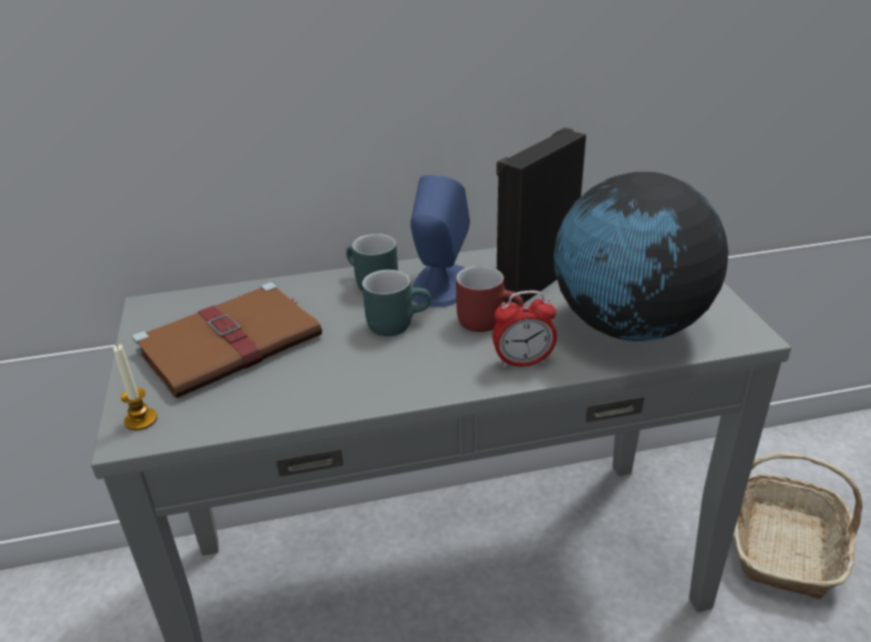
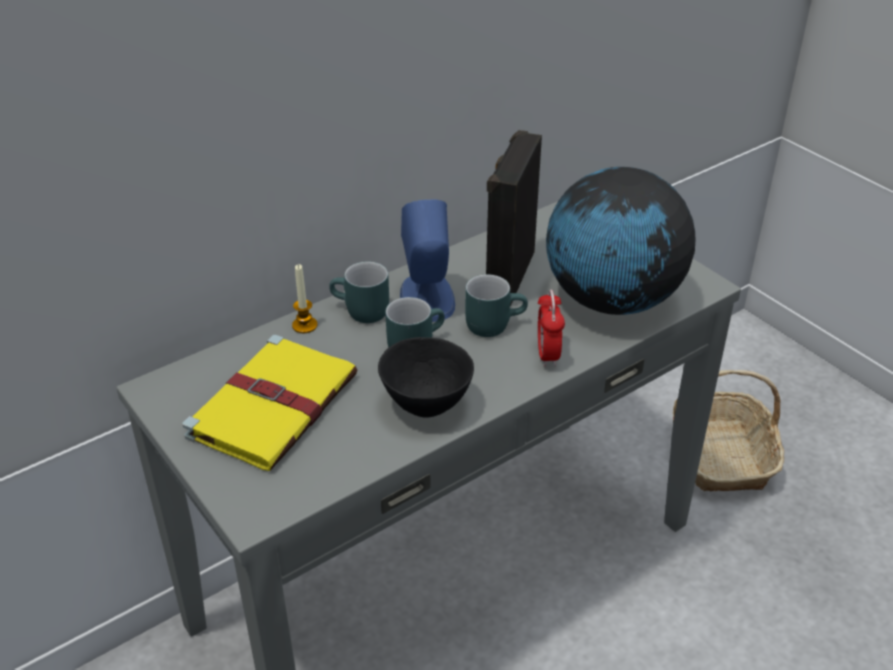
camera: 25 degrees left, 5 degrees up
candle [113,344,157,430] -> candle moved to [292,264,317,333]
brown book [132,282,322,398] -> yellow book [182,335,357,471]
red mug [456,266,523,332] -> turquoise mug [465,274,528,337]
alarm clock [492,291,557,368] -> alarm clock turned 120 degrees clockwise [538,290,565,367]
none -> black bowl [378,337,474,418]

